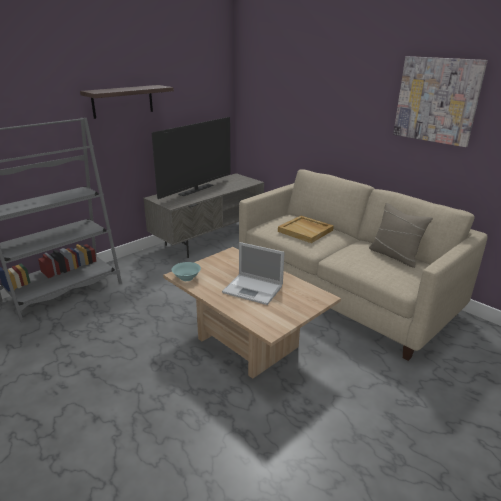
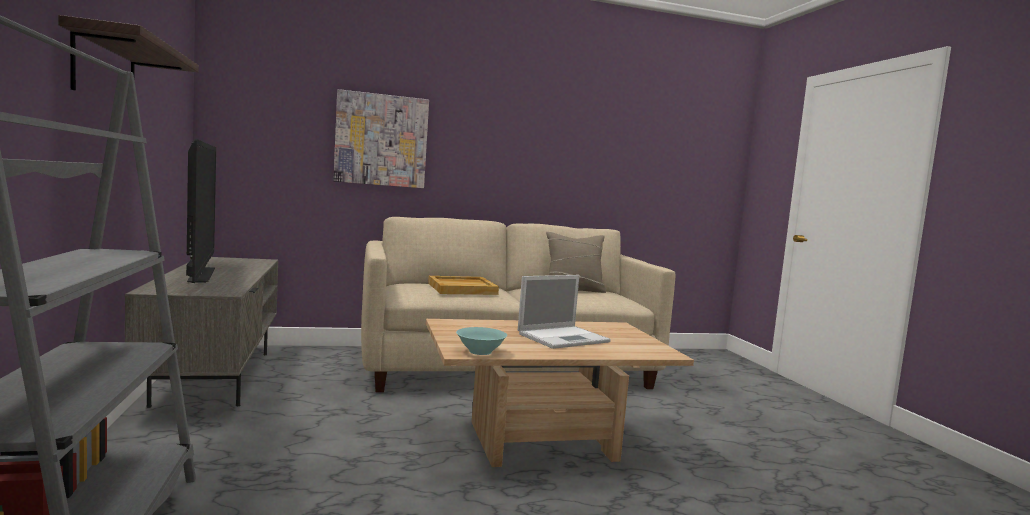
camera: 60 degrees left, 20 degrees down
picture [393,56,488,147] -> picture moved to [333,89,429,188]

